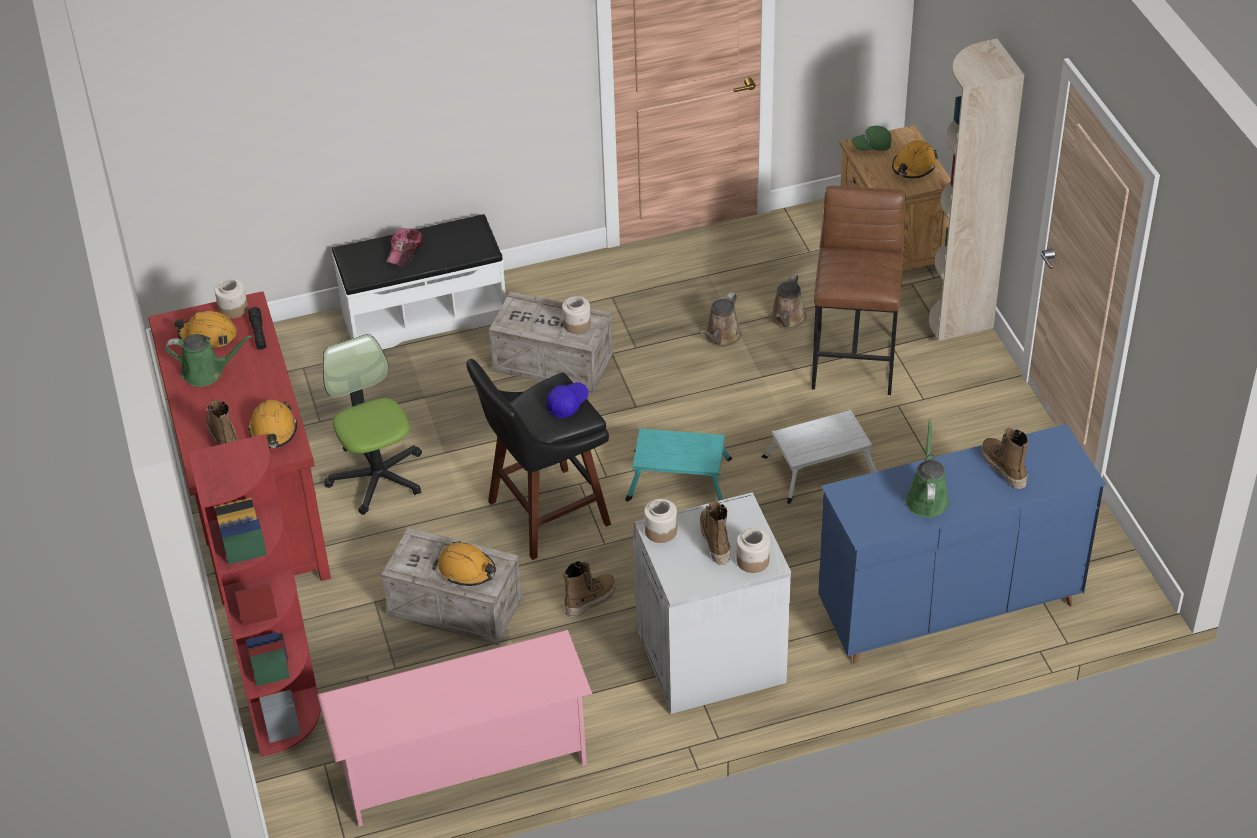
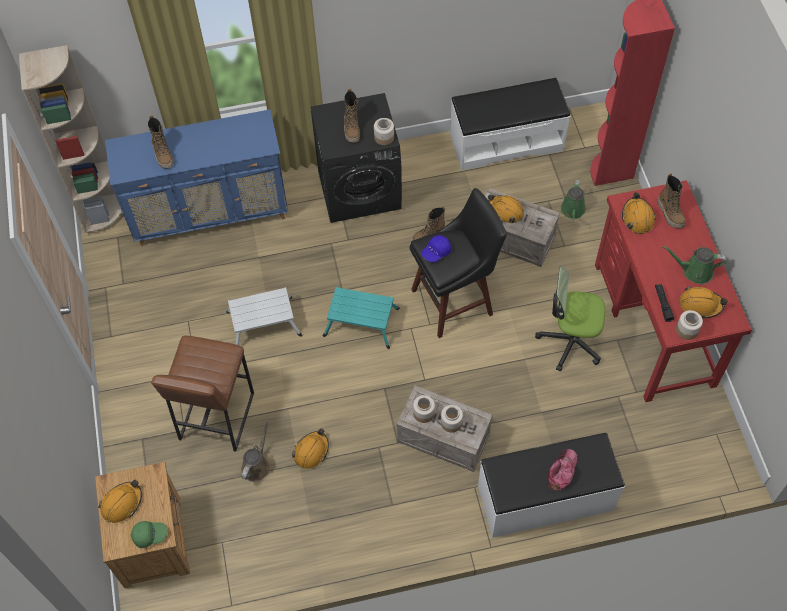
camera: 175 degrees left, 15 degrees up
pink shoe rack [317,630,592,827] -> white bench [450,78,570,171]
office chair [323,334,422,515] -> office chair turned 120 degrees clockwise [535,266,605,371]
white washing machine [633,492,792,714] -> black washing machine [311,93,402,223]
brown watering can [700,292,742,347] -> orange hard hat [292,429,329,469]
jar [736,528,770,573] -> jar moved to [441,405,463,433]
green watering can [905,418,949,518] -> green watering can moved to [561,180,586,220]
beige bookcase [929,39,1024,341] -> beige bookcase moved to [19,45,122,233]

